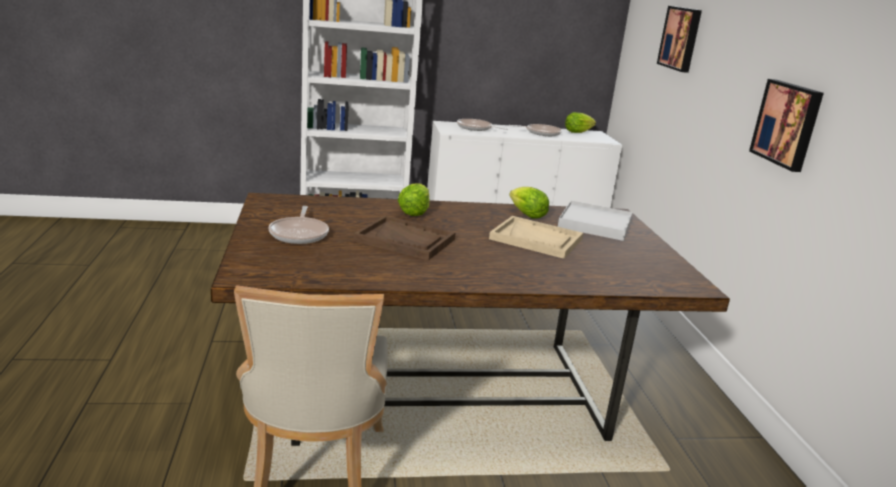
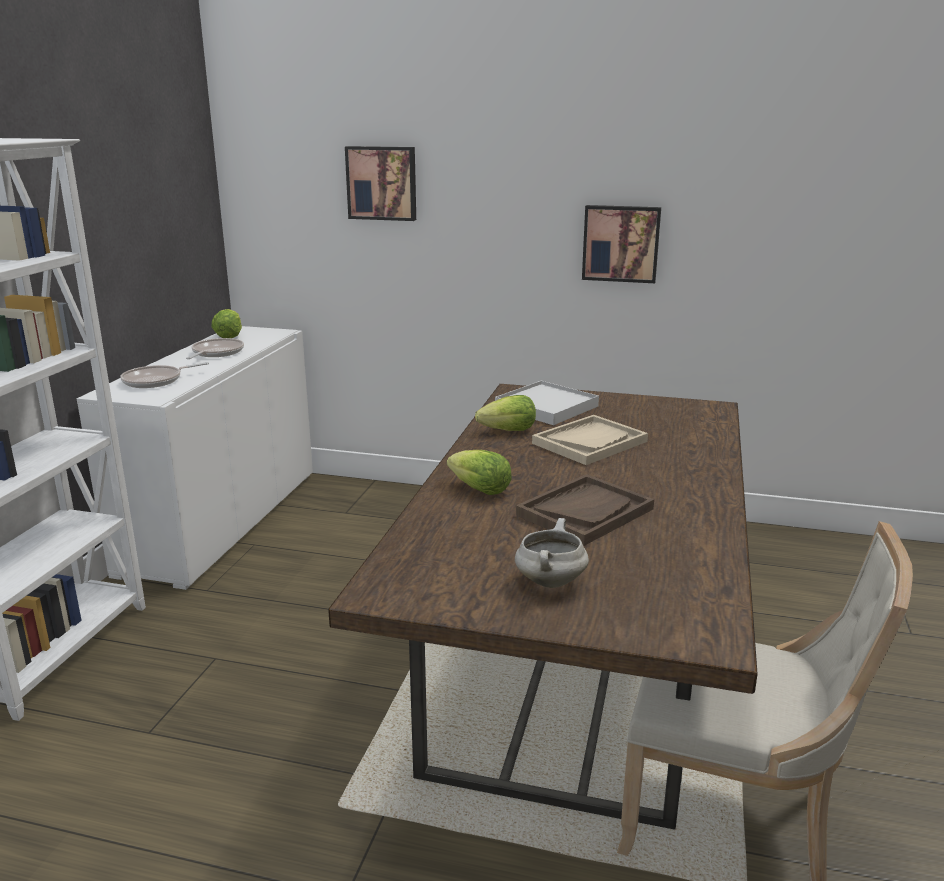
camera: 65 degrees left, 0 degrees up
frying pan [269,206,329,244] -> white cooking pot [515,518,589,588]

